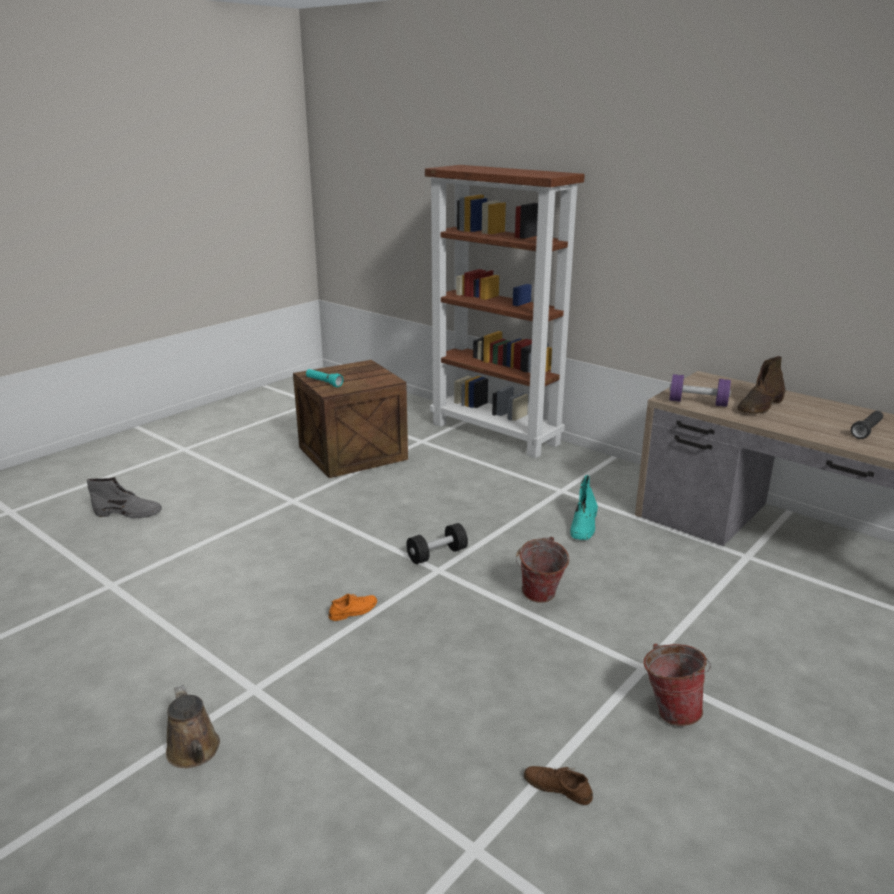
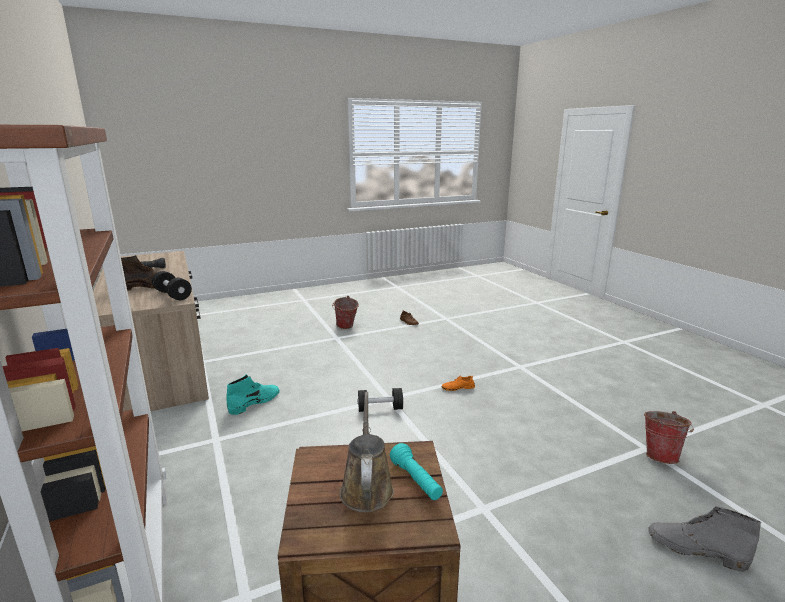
camera: 155 degrees left, 5 degrees down
brown watering can [166,685,220,768] -> brown watering can moved to [340,392,394,512]
bucket [516,537,569,603] -> bucket moved to [644,411,694,464]
purple dumbbell [669,374,731,407] -> black dumbbell [152,271,192,300]

